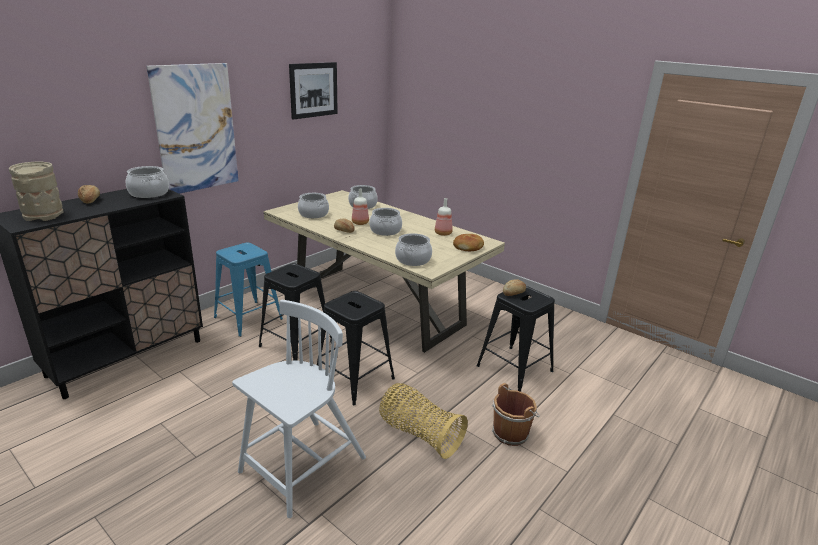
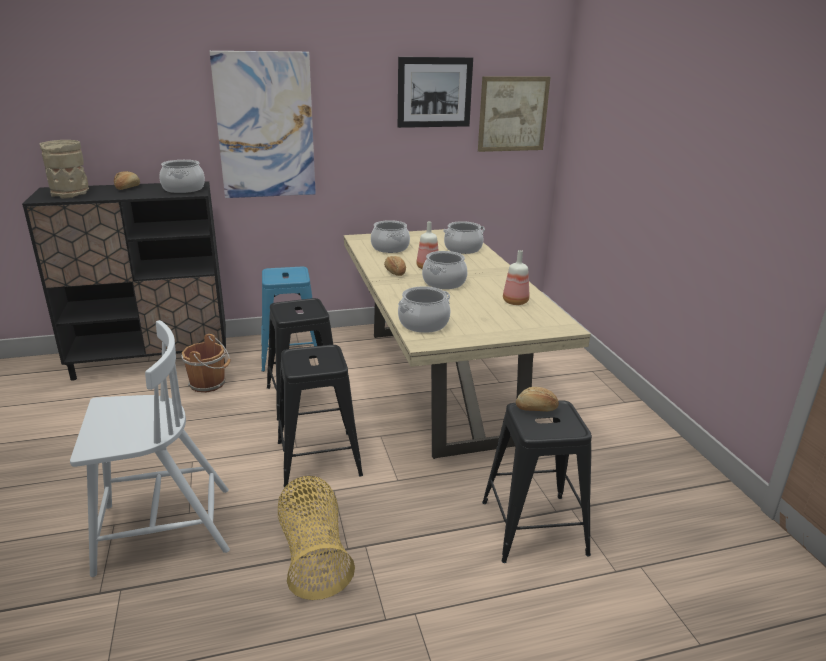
camera: 35 degrees right, 0 degrees up
bread [453,234,484,251] -> none
brown bucket [492,383,540,446] -> brown bucket moved to [182,334,231,393]
none -> picture [478,76,551,152]

